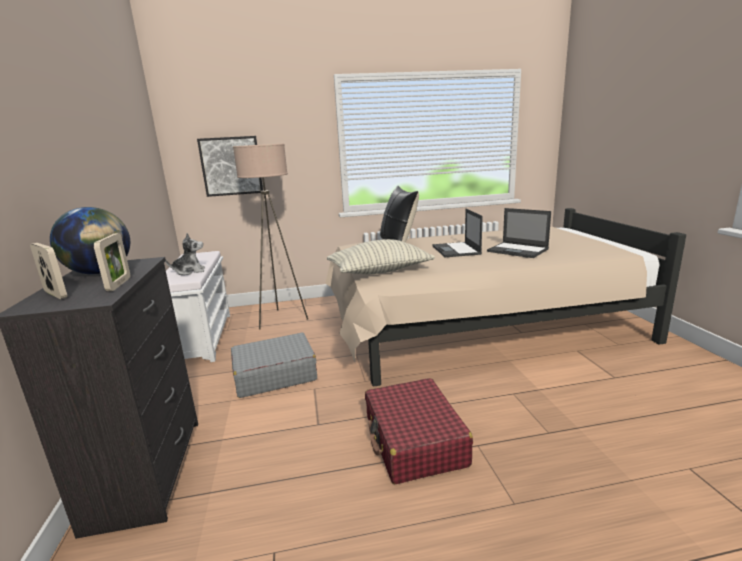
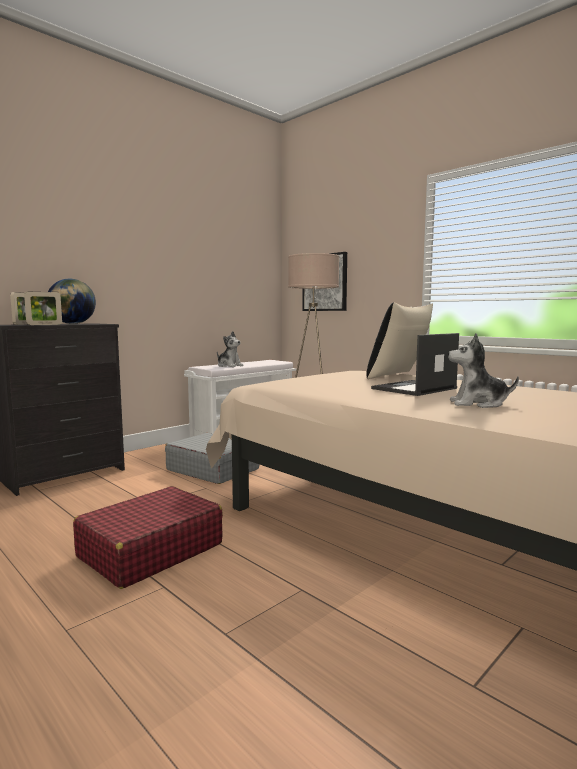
camera: 55 degrees right, 10 degrees down
pillow [327,239,435,274] -> none
laptop [487,208,551,258] -> plush toy [448,334,519,408]

